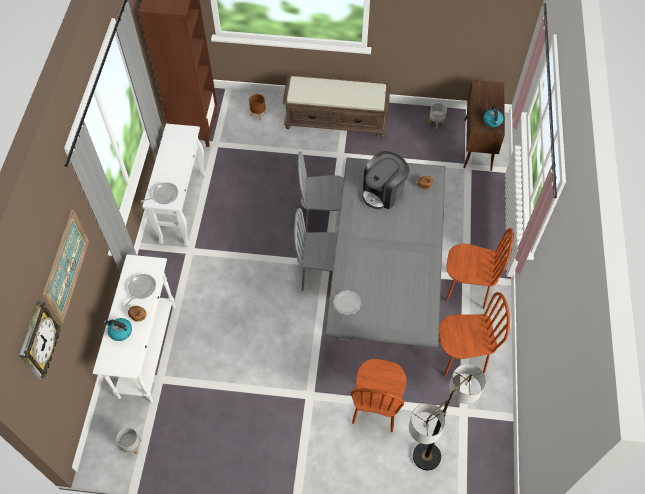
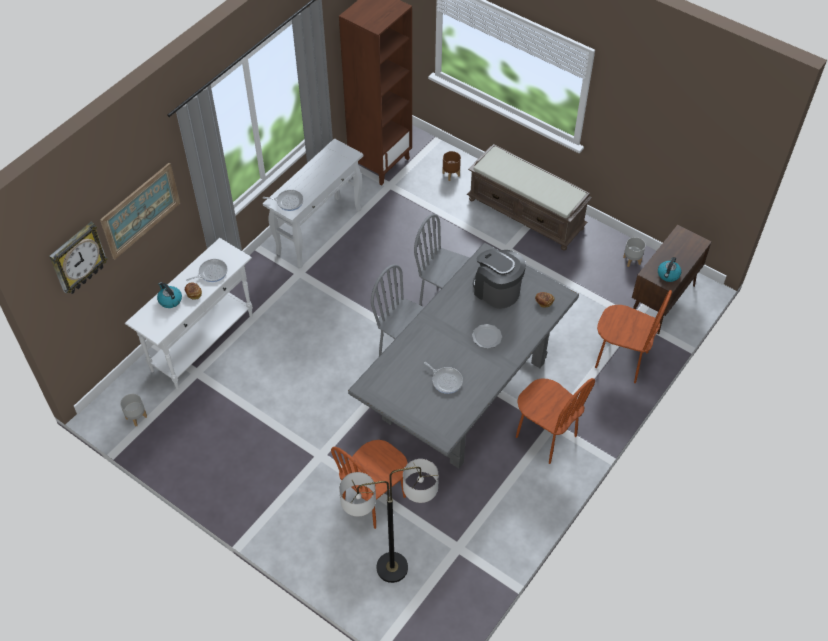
camera: 30 degrees right, 5 degrees down
plate [333,290,362,315] -> plate moved to [472,324,502,348]
coffee machine [362,151,410,210] -> coffee machine turned 60 degrees clockwise [473,249,526,309]
brown chair [439,292,510,376] -> brown chair moved to [595,290,672,383]
none -> frying pan [424,362,463,394]

